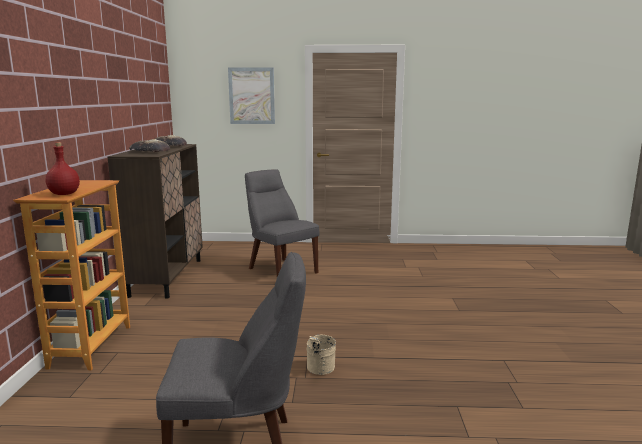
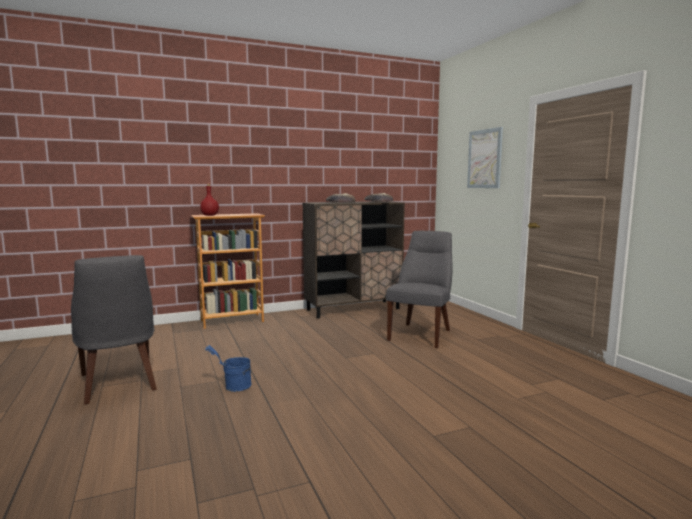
camera: 65 degrees right, 5 degrees down
beige bucket [307,335,336,375] -> blue bucket [205,345,252,392]

